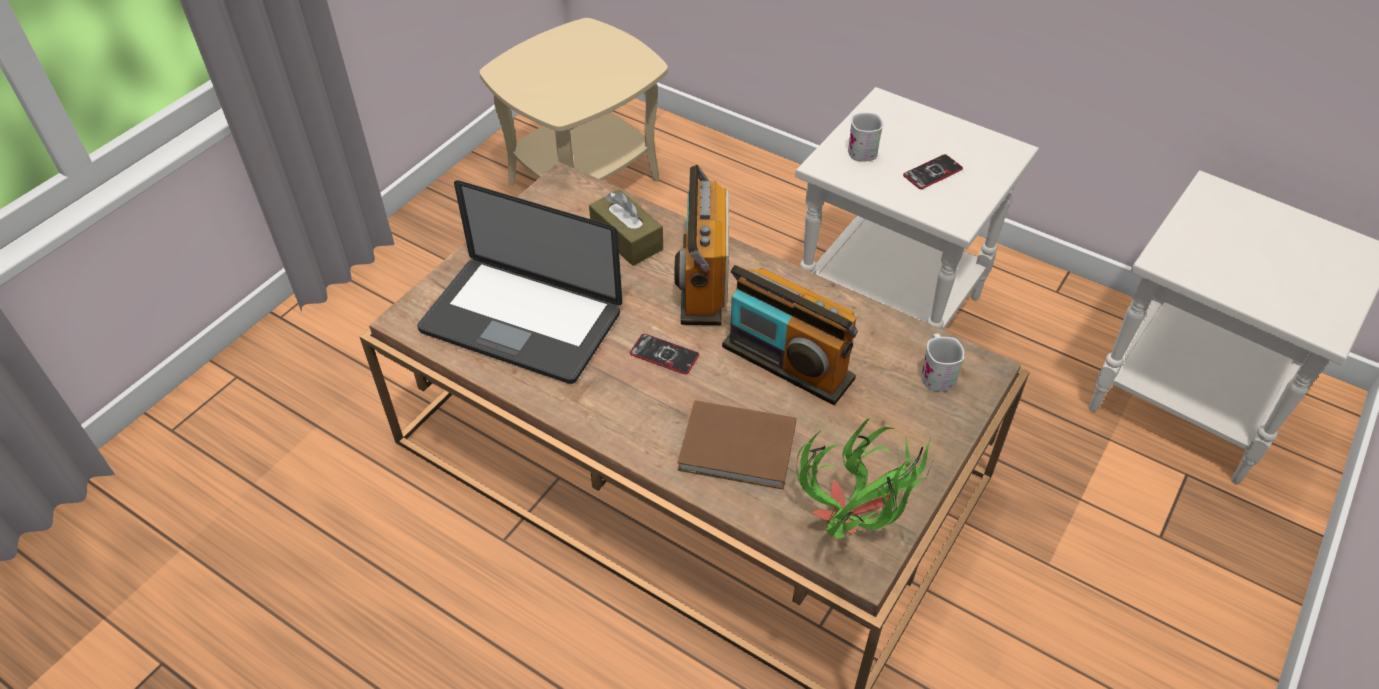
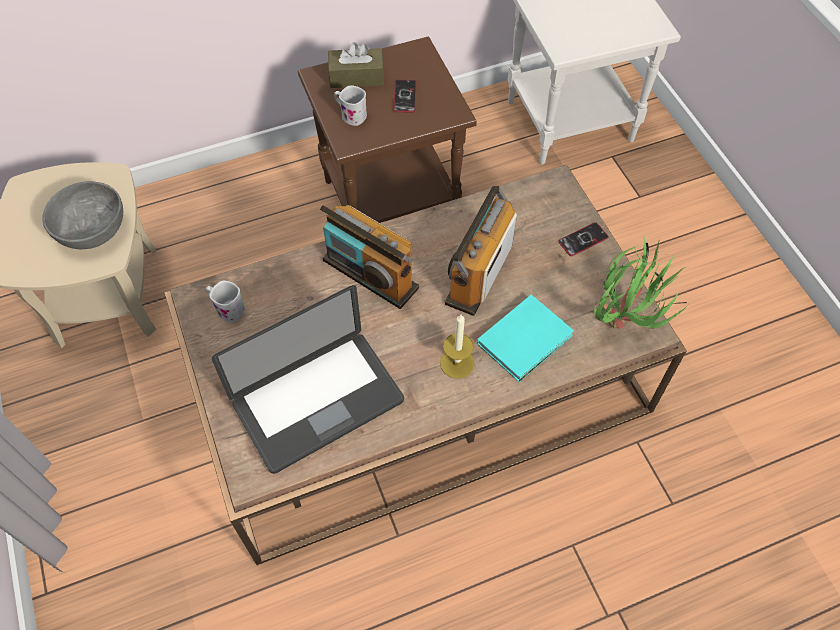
camera: 55 degrees left, 10 degrees up
brown tissue box [589,189,663,266] -> brown tissue box moved to [328,42,384,88]
phone [630,334,699,375] -> phone moved to [558,222,609,256]
brown book [678,400,797,489] -> turquoise book [477,295,574,382]
radio [722,265,858,405] -> radio turned 135 degrees clockwise [445,186,517,316]
white side table [795,87,1039,330] -> brown side table [298,36,477,223]
white mug [921,334,965,392] -> white mug moved to [206,281,245,322]
none -> grey bowl [42,181,123,249]
none -> candle [440,315,475,379]

